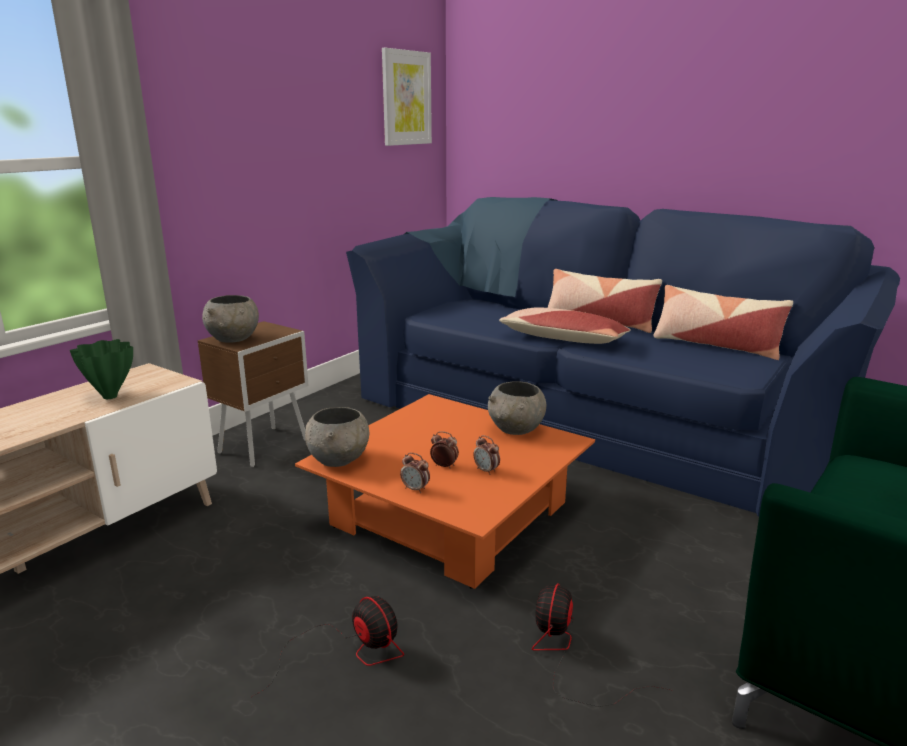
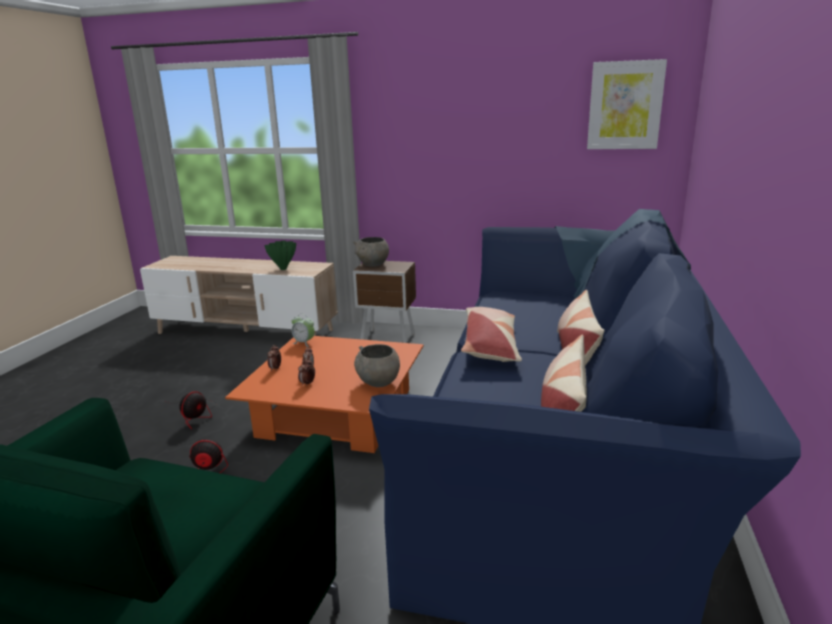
camera: 70 degrees right, 0 degrees up
grey bowl [305,407,370,467] -> alarm clock [292,314,315,347]

